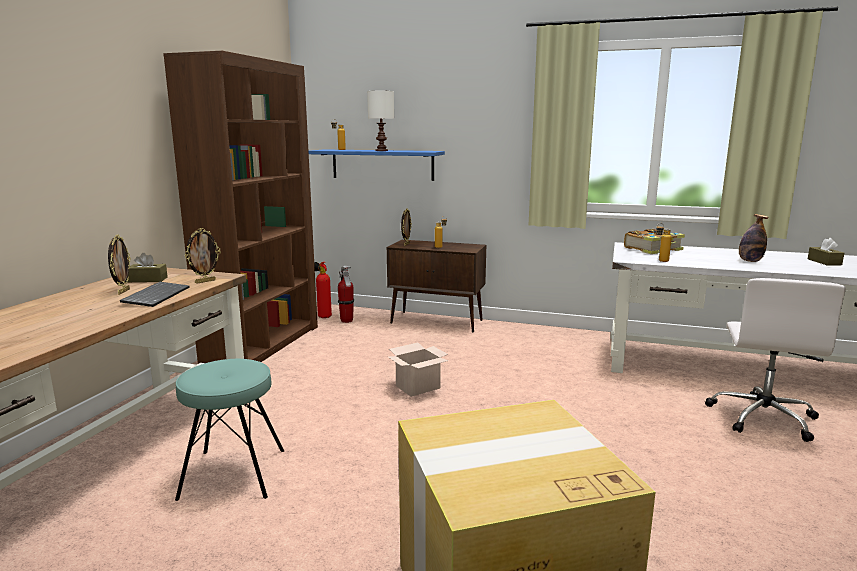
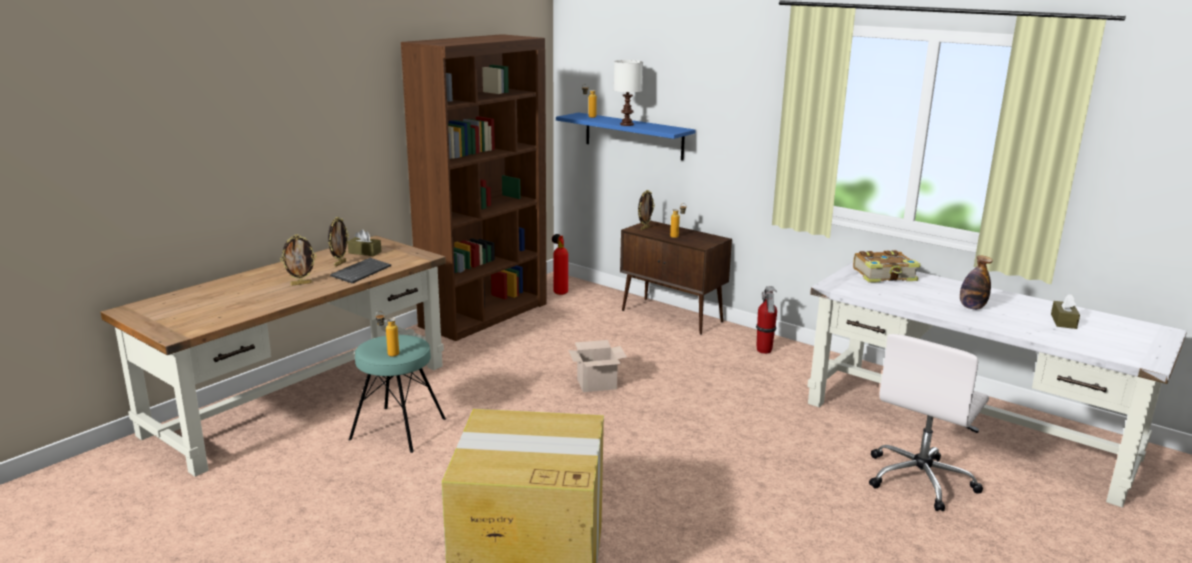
camera: 20 degrees right, 5 degrees up
picture frame [185,228,221,284] -> picture frame moved to [280,235,317,285]
fire extinguisher [338,266,354,323] -> fire extinguisher moved to [756,286,777,354]
bottle [656,223,672,262] -> bottle moved to [375,312,399,357]

